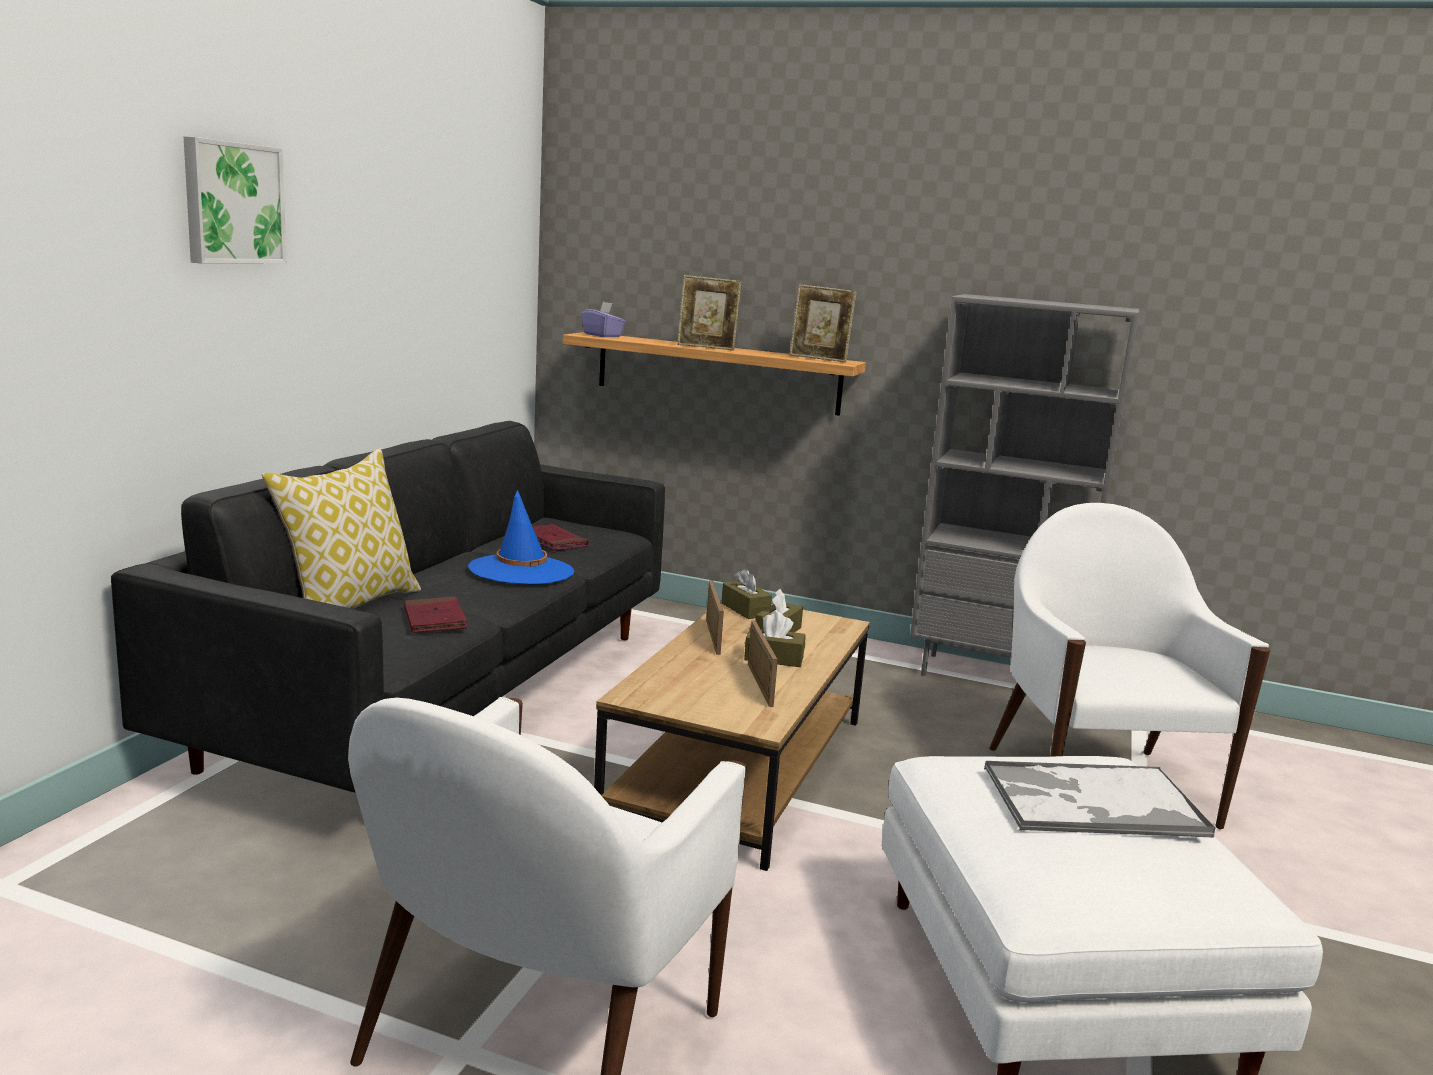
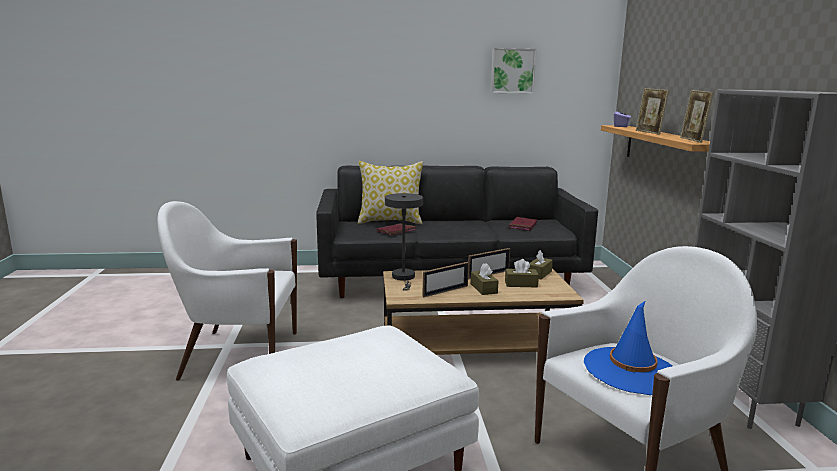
camera: 65 degrees right, 0 degrees up
picture [184,136,286,264] -> picture moved to [491,48,537,94]
blue hat [468,490,574,584] -> blue hat moved to [584,301,672,395]
tray [984,760,1215,838] -> none
none -> grey table lamp [385,193,423,291]

